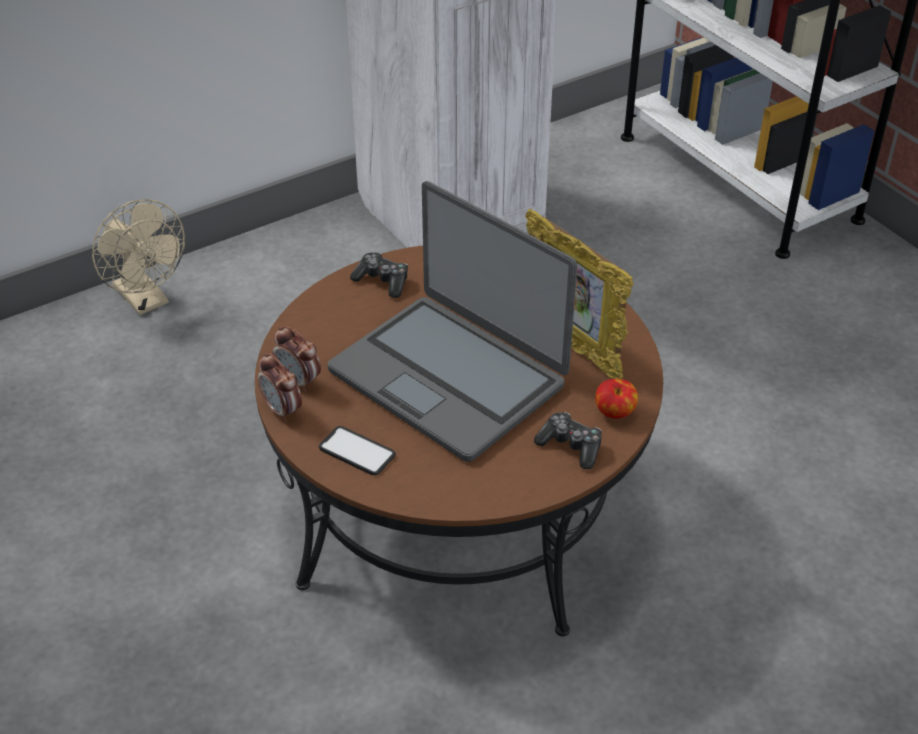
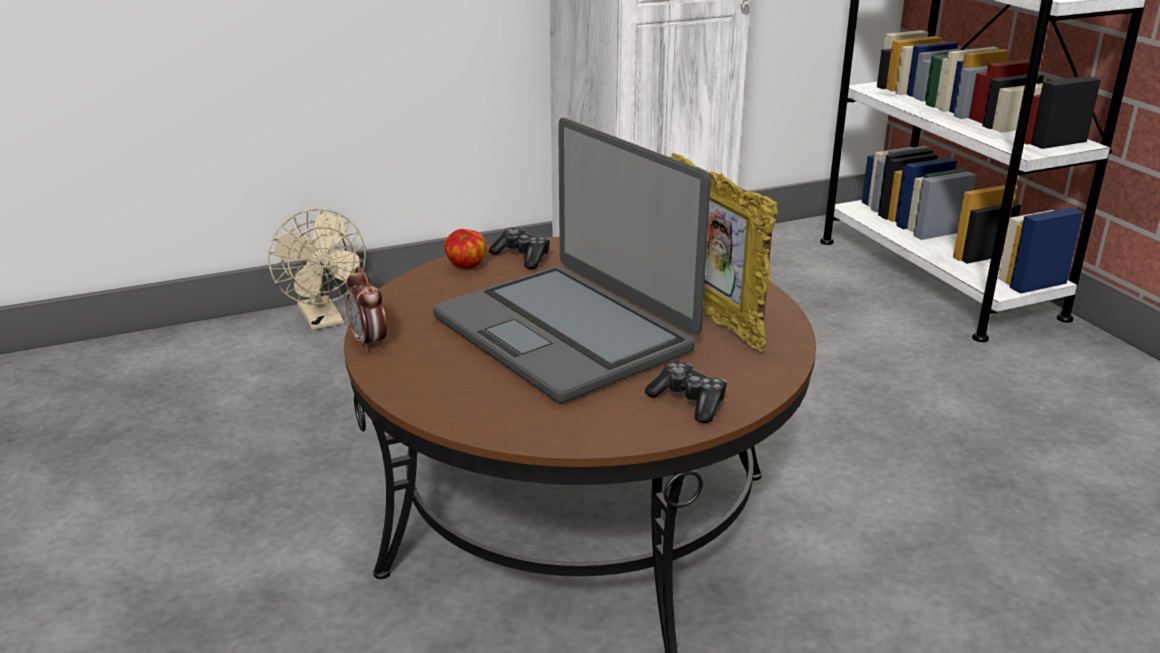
camera: 10 degrees right, 15 degrees down
alarm clock [272,326,321,392] -> none
phone [319,426,396,475] -> none
apple [595,379,638,419] -> apple moved to [445,229,487,269]

